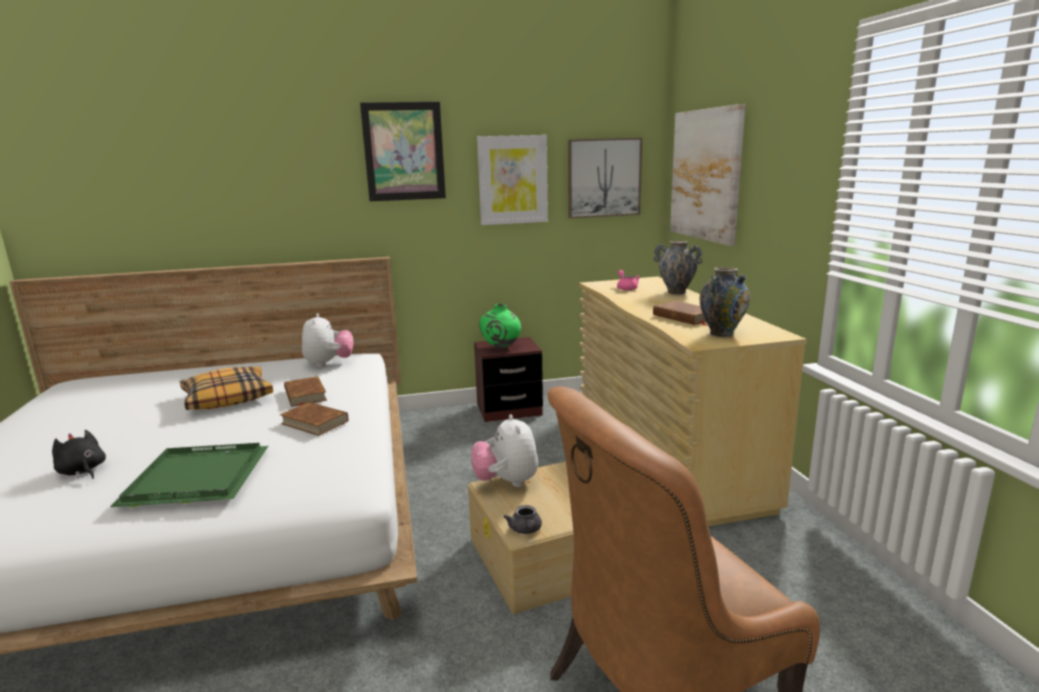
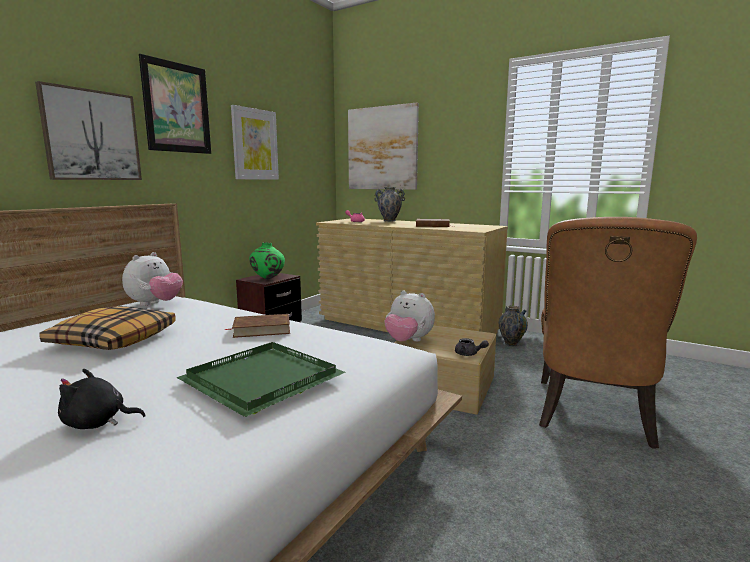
camera: 45 degrees left, 5 degrees down
brown book [284,376,327,407] -> none
plush toy [302,313,353,368] -> plush toy turned 75 degrees clockwise [122,252,183,306]
picture [568,138,642,218] -> picture moved to [35,81,142,180]
vase [700,267,750,337] -> vase moved to [499,305,528,346]

